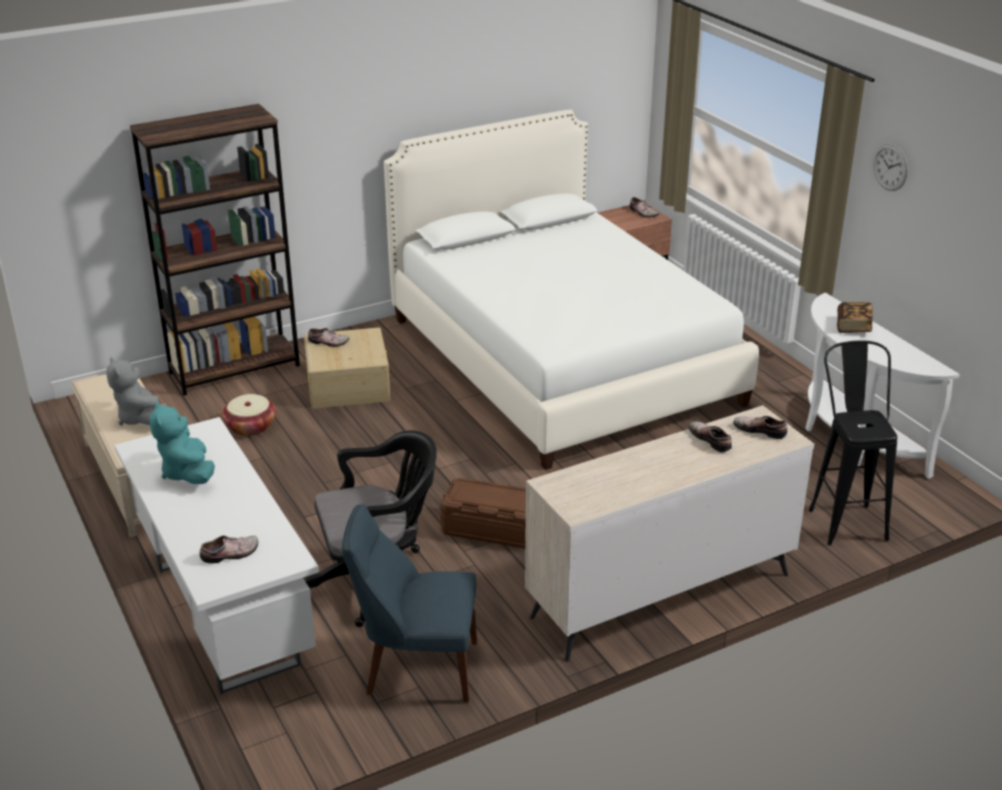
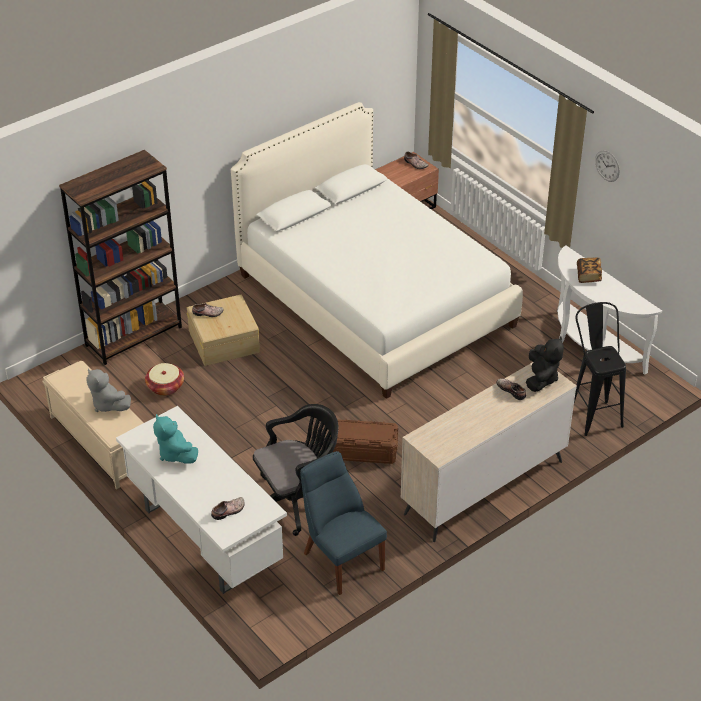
camera: 10 degrees left, 10 degrees up
blue chair [342,504,477,702] -> blue chair turned 60 degrees clockwise [300,451,387,595]
shoe [733,416,787,439] -> black plush toy [526,337,564,392]

